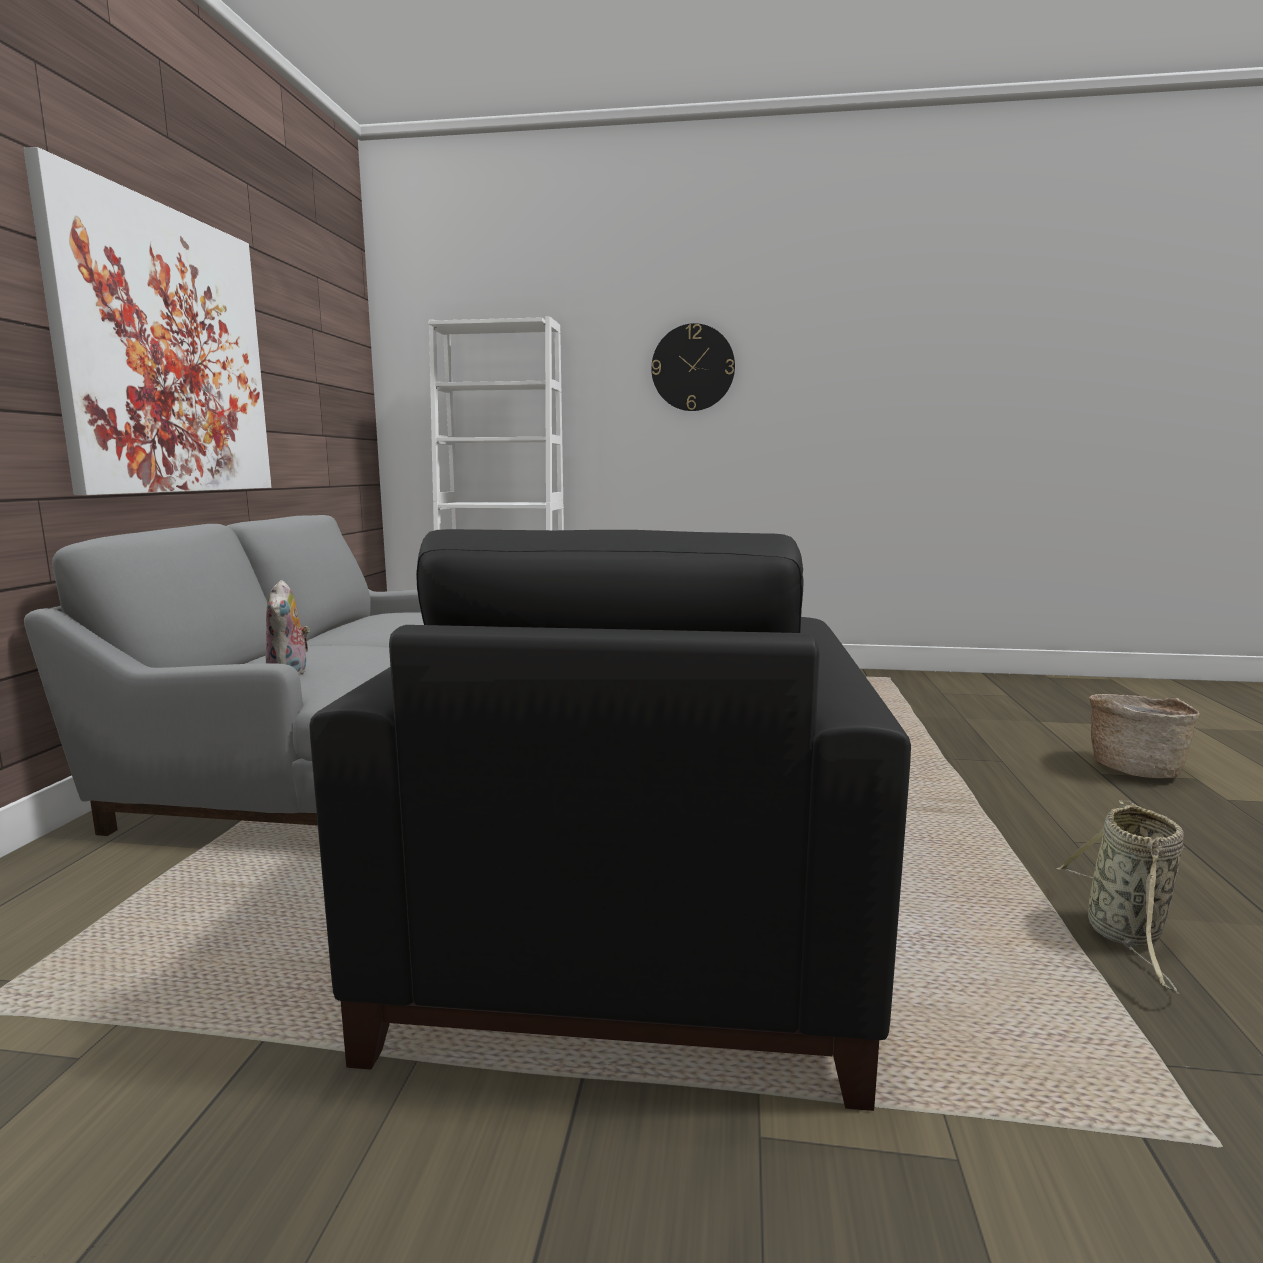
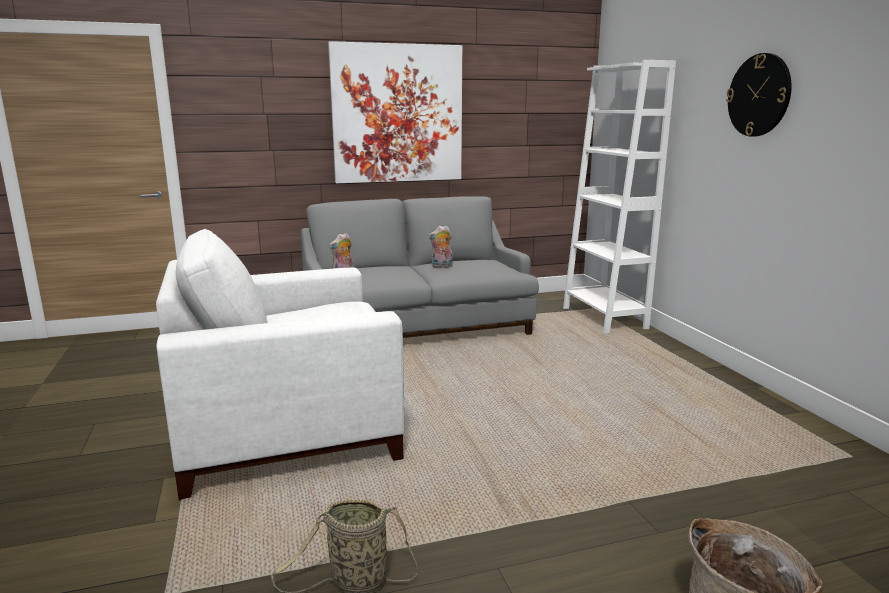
camera: 65 degrees right, 5 degrees up
black armchair [309,529,911,1111] -> white armchair [156,229,405,501]
none -> plush toy [428,226,453,268]

